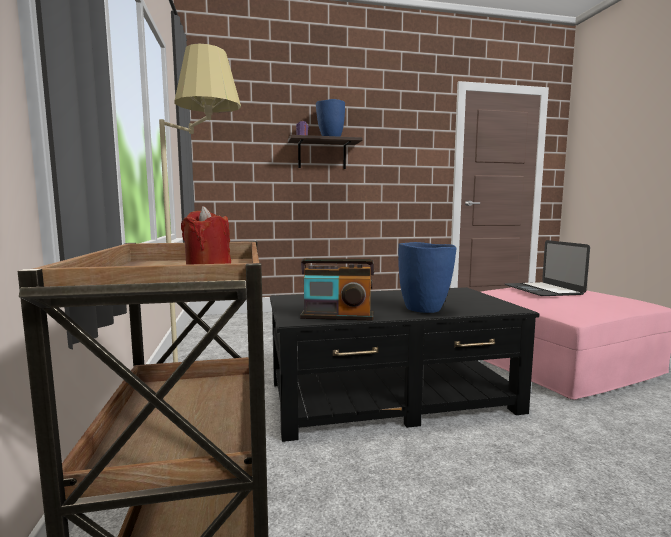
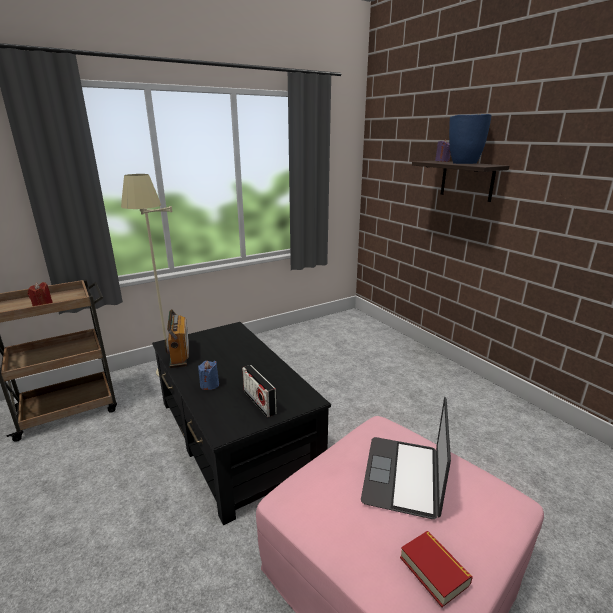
camera: 70 degrees right, 15 degrees up
blue vase [398,242,457,313] -> blue candle [198,361,219,390]
laptop [505,240,590,296] -> laptop turned 45 degrees counterclockwise [361,397,451,519]
none -> radio [242,365,277,417]
none -> book [400,531,473,607]

